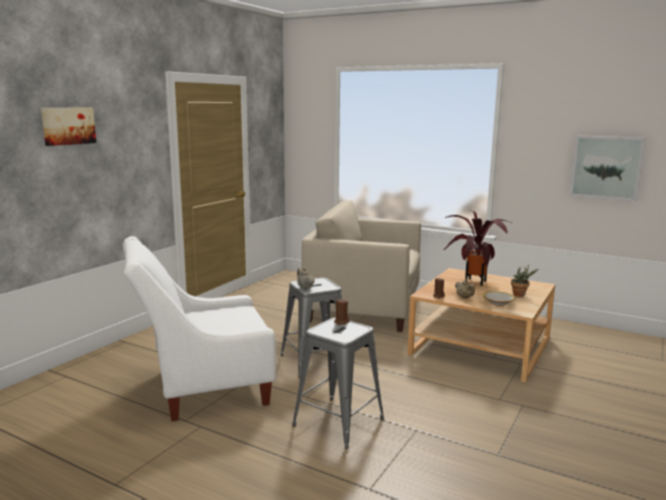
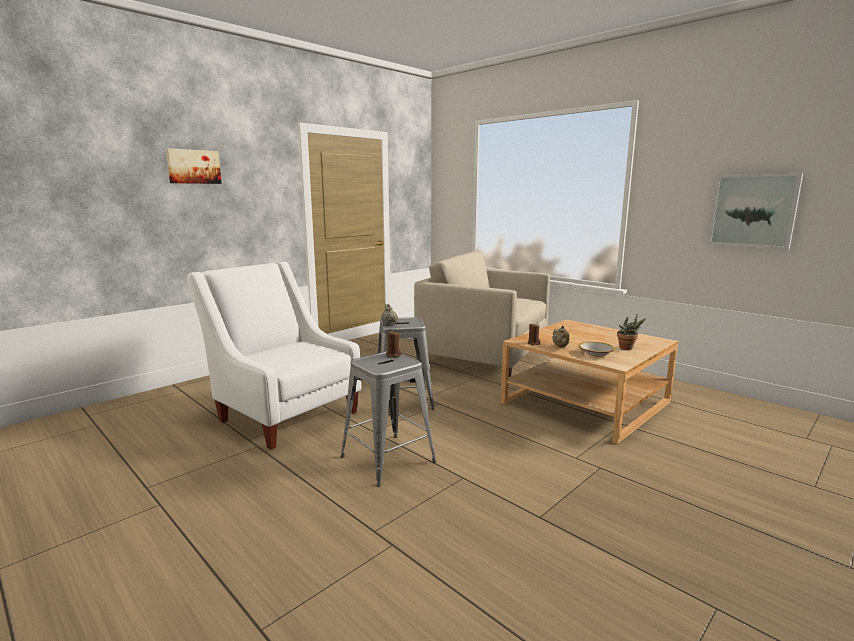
camera: 15 degrees right, 0 degrees up
white armchair [123,236,276,421] -> white armchair turned 45 degrees clockwise [187,262,361,450]
potted plant [444,210,512,286] -> none

